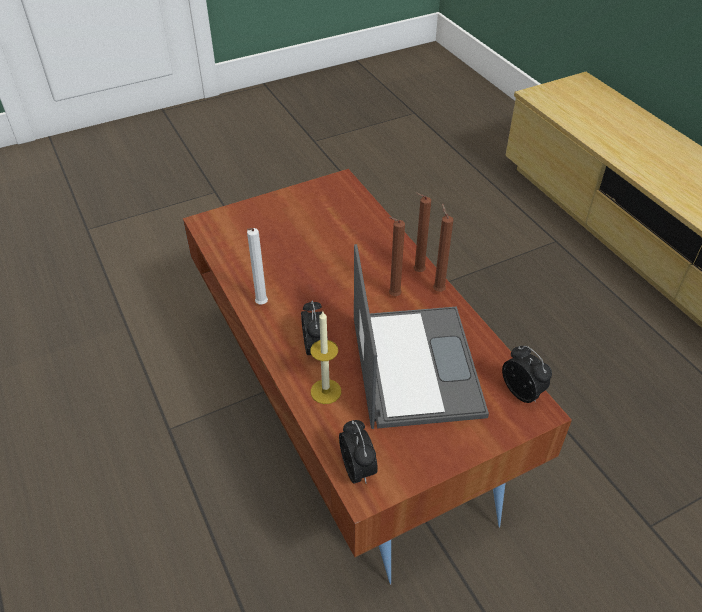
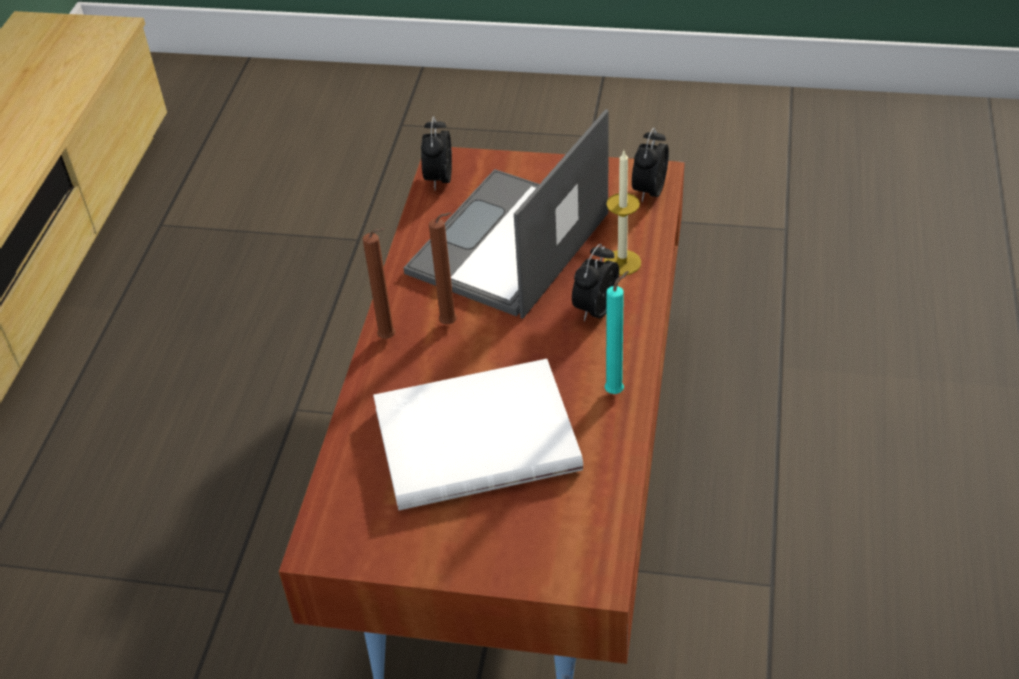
camera: 140 degrees left, 0 degrees up
white candle [247,228,268,304] -> turquoise candle [604,271,629,394]
brown candle [433,204,453,292] -> none
none -> white book [373,359,583,510]

